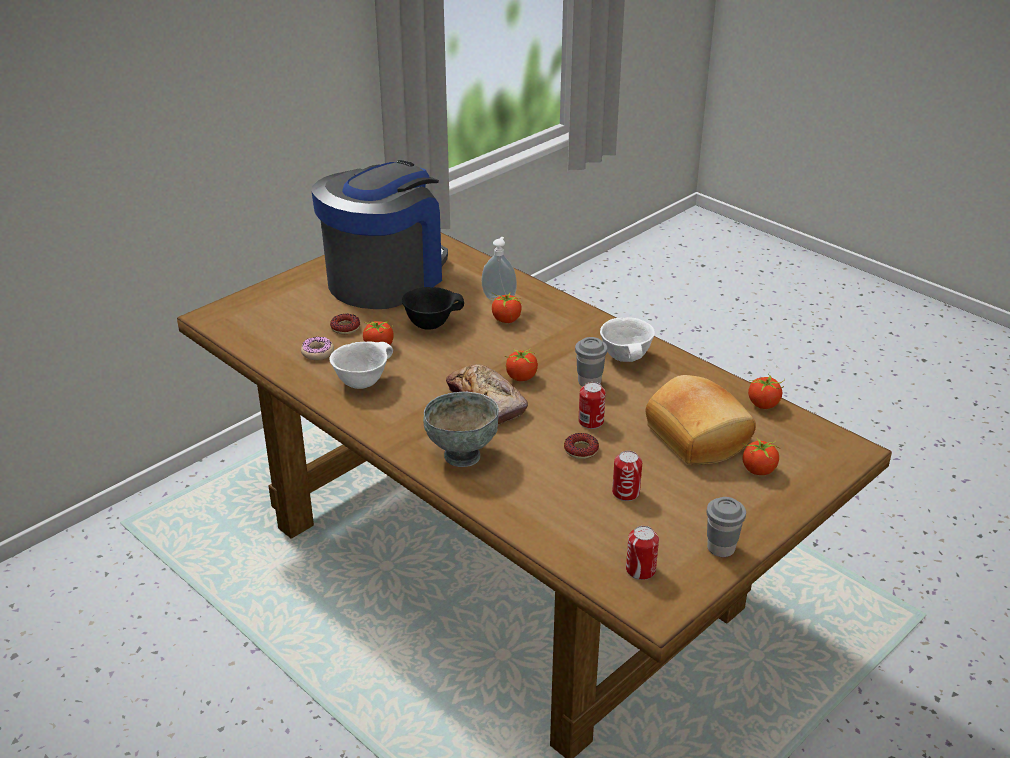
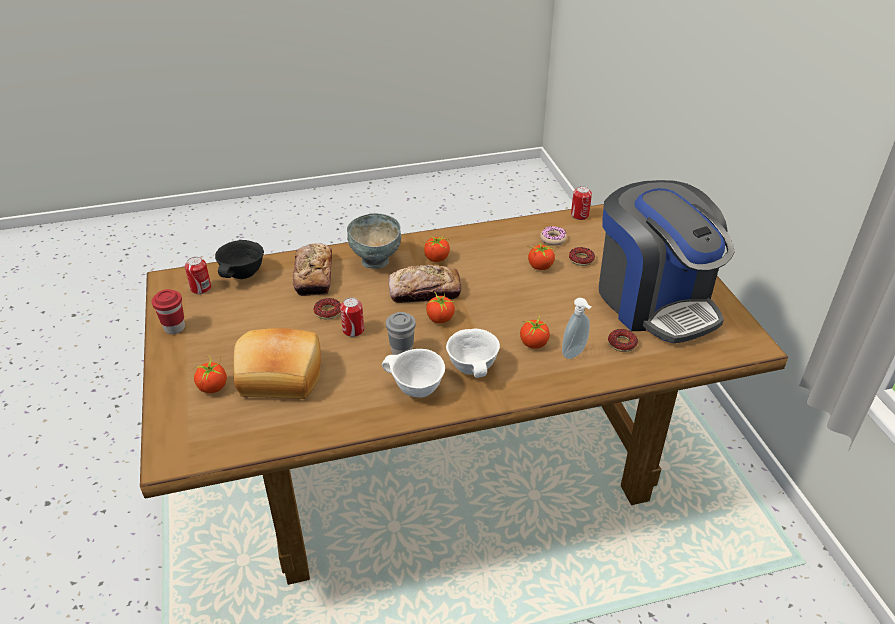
camera: 120 degrees right, 5 degrees up
white bowl [329,341,393,389] -> white bowl moved to [446,329,500,378]
black bowl [402,287,464,330] -> black bowl moved to [215,240,264,279]
can [612,451,642,501] -> can moved to [571,186,592,220]
grey cup [707,497,746,557] -> red cup [152,289,185,334]
tomato [748,374,785,409] -> tomato moved to [422,236,450,262]
none -> bread [293,243,332,296]
none -> donut [608,329,638,352]

